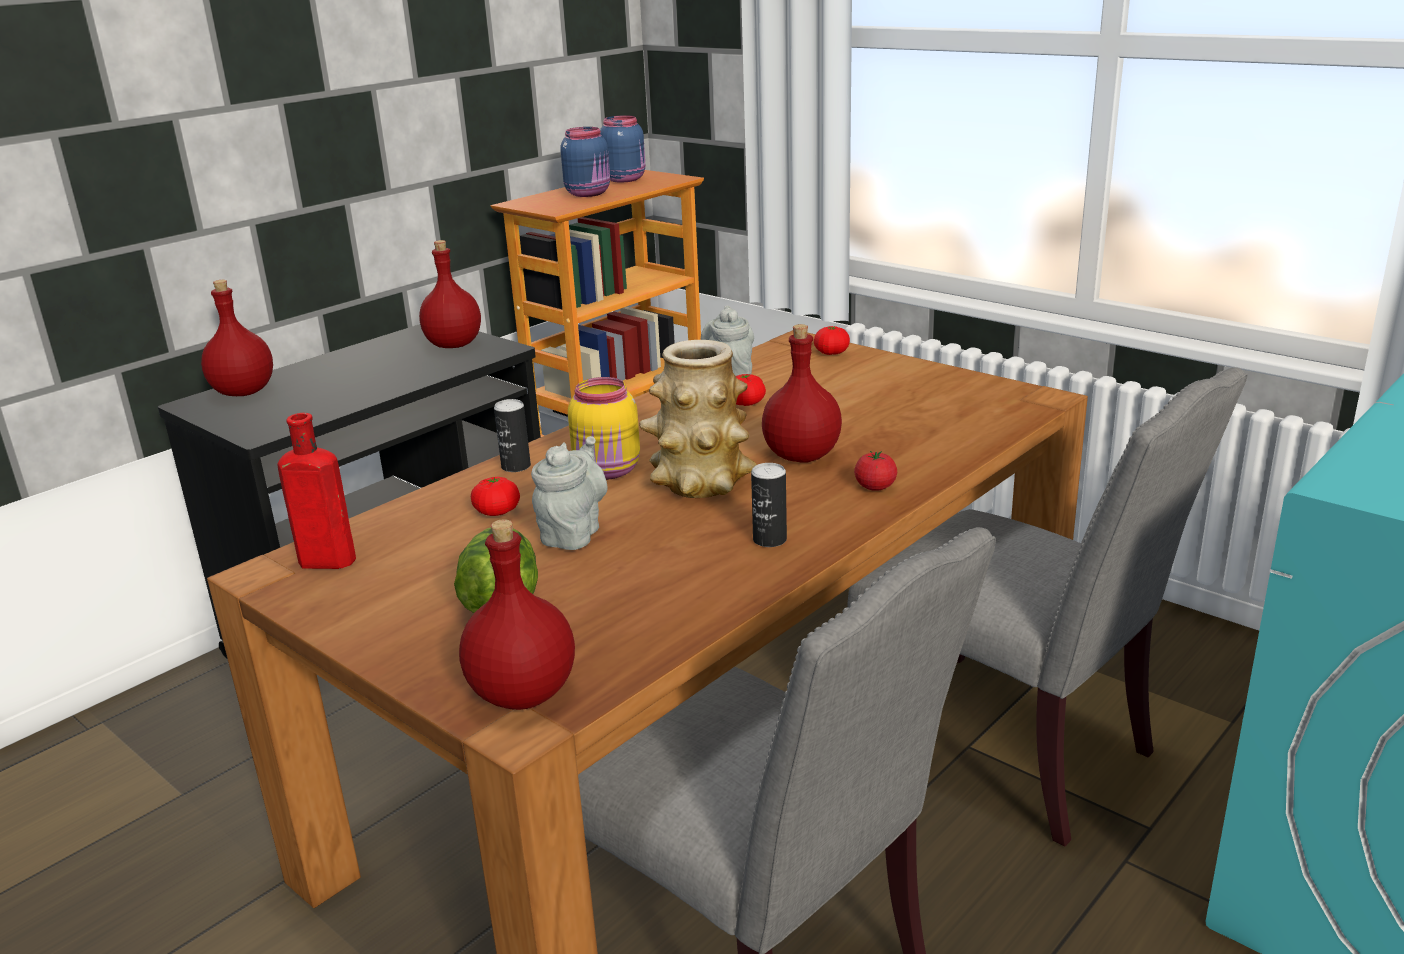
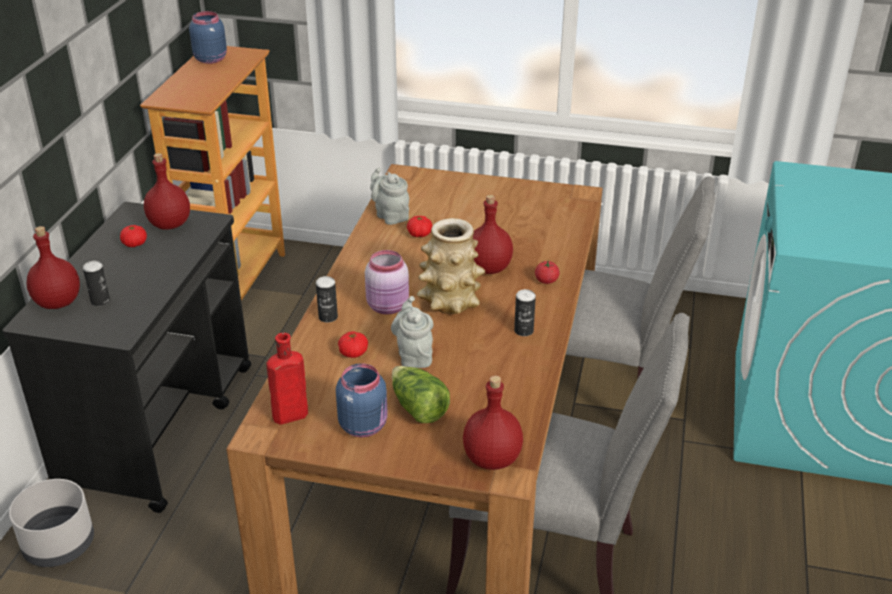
camera: 30 degrees left, 10 degrees up
blue jar [560,127,610,197] -> blue jar moved to [336,363,388,437]
yellow jar [568,377,640,480] -> pink jar [365,250,409,315]
tomato [814,326,850,355] -> tomato moved to [120,225,147,247]
none -> grey planter [9,479,94,567]
none -> can [83,261,110,306]

